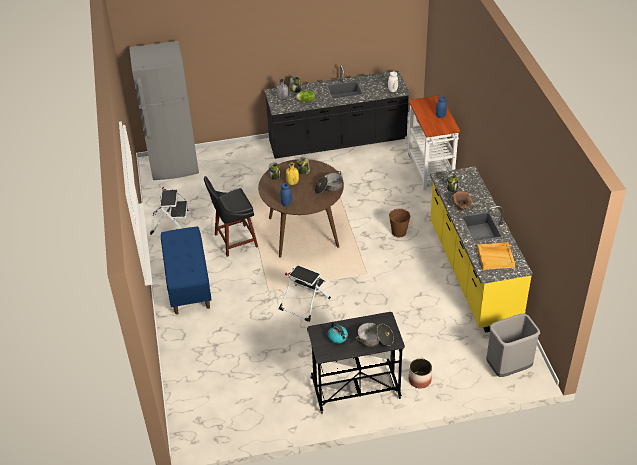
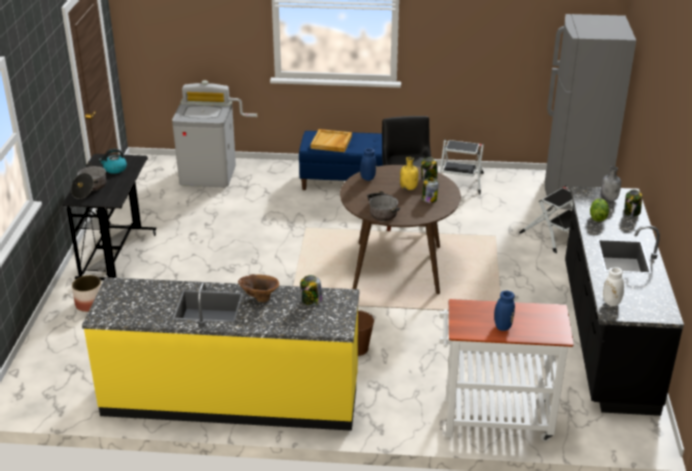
camera: 105 degrees right, 10 degrees down
step ladder [279,265,331,322] -> step ladder moved to [519,185,573,253]
beige tray [477,242,515,270] -> beige tray moved to [310,129,352,152]
grey trash can [486,314,540,377] -> none
none -> grey washing machine [172,80,257,188]

